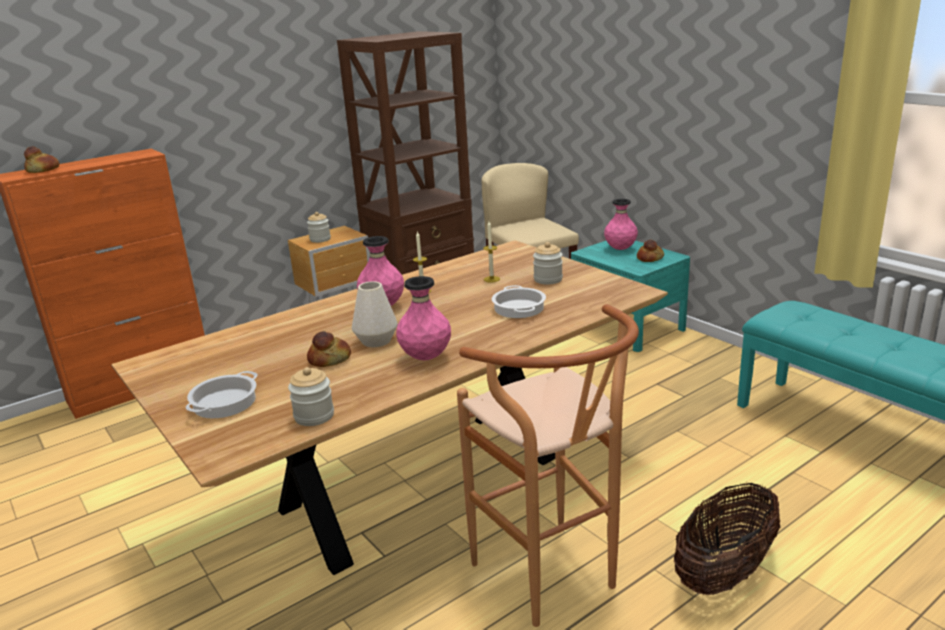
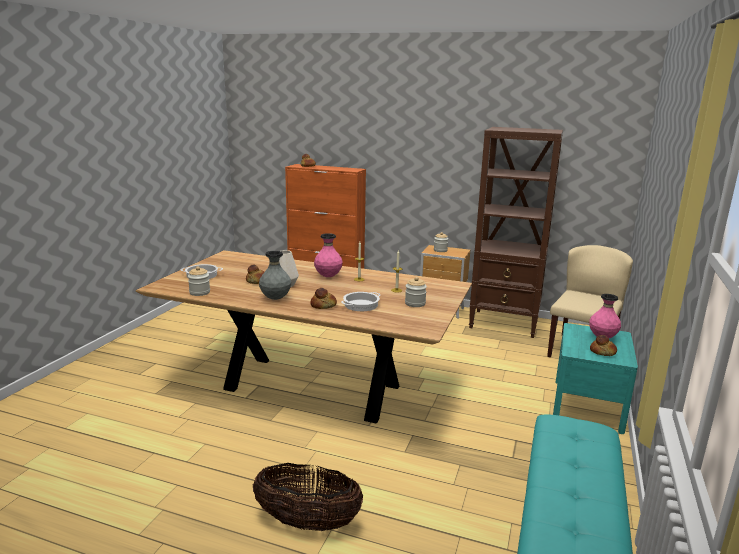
camera: 55 degrees right, 5 degrees down
pink vase [396,276,451,360] -> grey vase [259,251,291,300]
brown stool [457,304,639,627] -> none
none -> bread [310,288,337,309]

